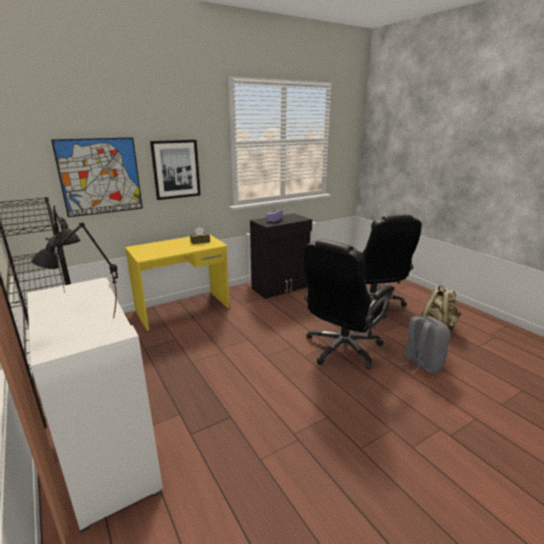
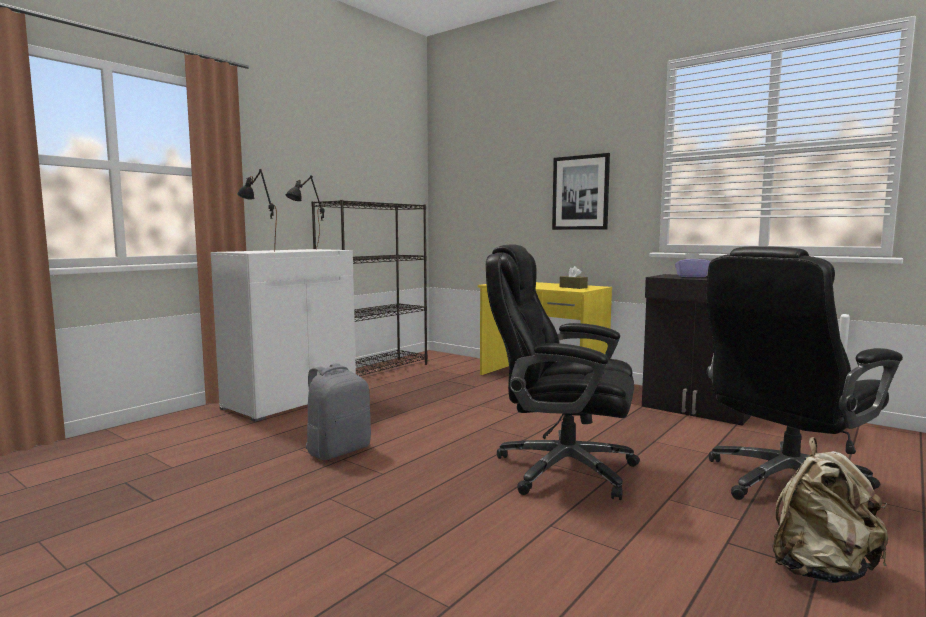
camera: 70 degrees right, 15 degrees down
picture [51,137,143,217] -> none
grey backpack [399,315,450,374] -> grey backpack moved to [306,363,371,460]

